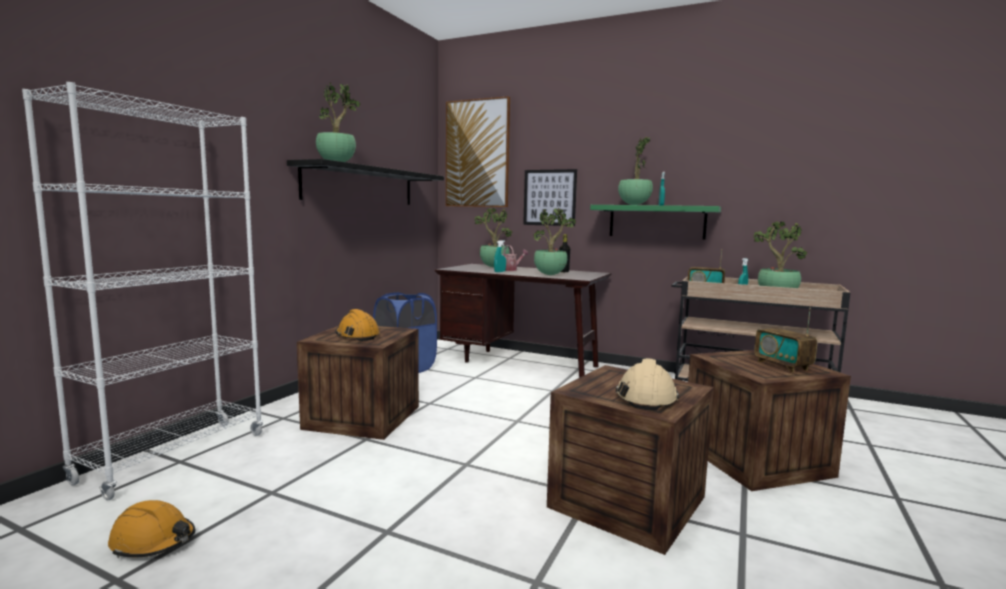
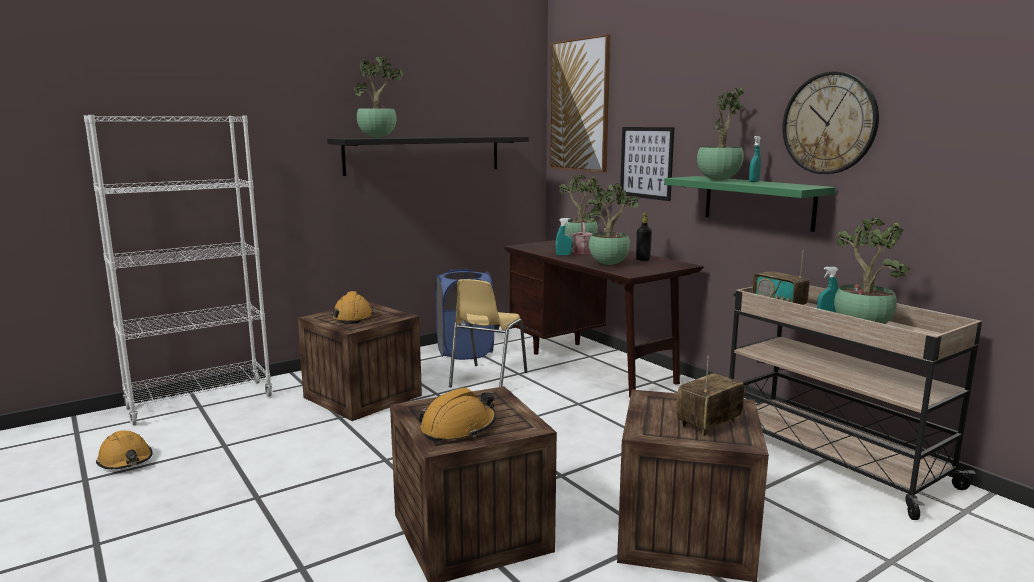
camera: 30 degrees right, 5 degrees up
beige hard hat [616,358,679,410] -> orange hard hat [419,388,496,442]
radio [754,308,817,373] -> radio turned 45 degrees clockwise [676,356,745,436]
none -> yellow chair [449,279,527,387]
none -> wall clock [782,72,879,174]

